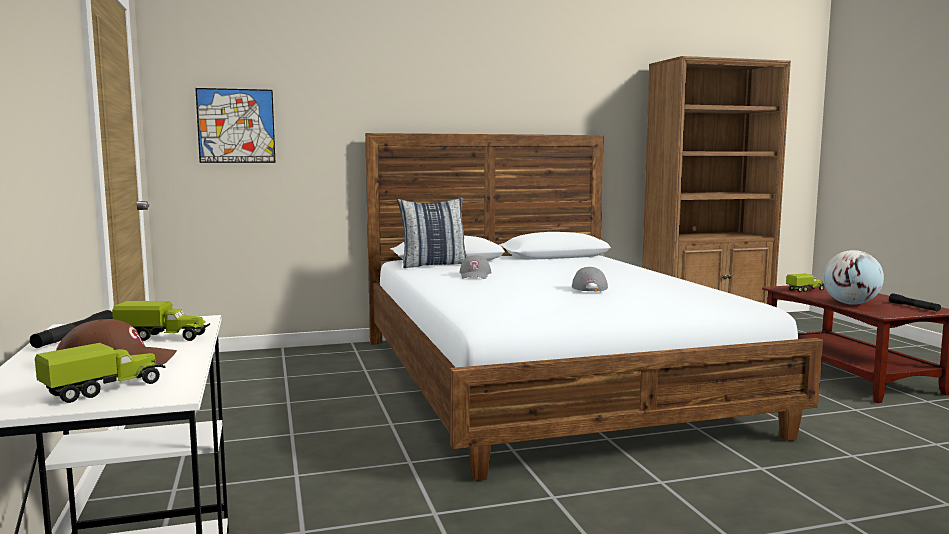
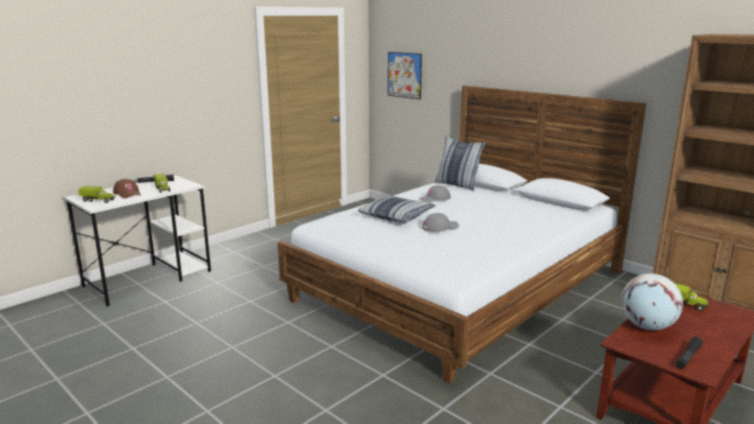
camera: 60 degrees right, 10 degrees up
none -> pillow [358,195,436,223]

